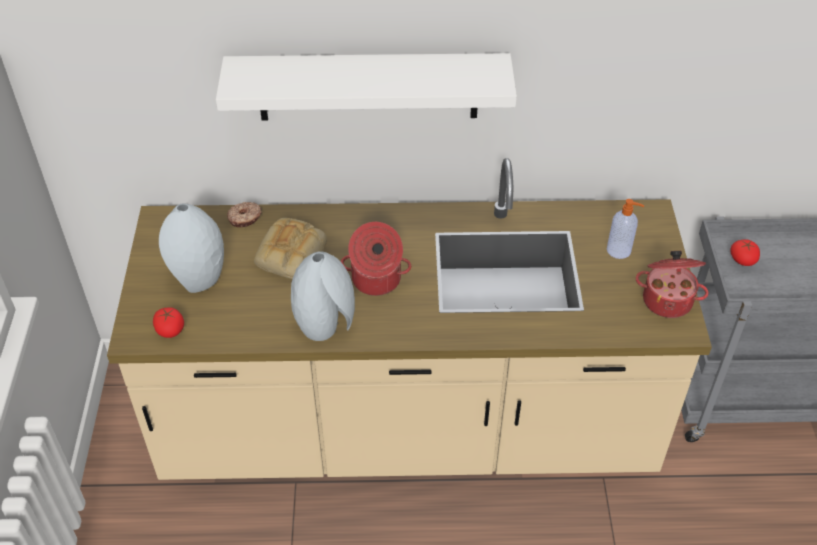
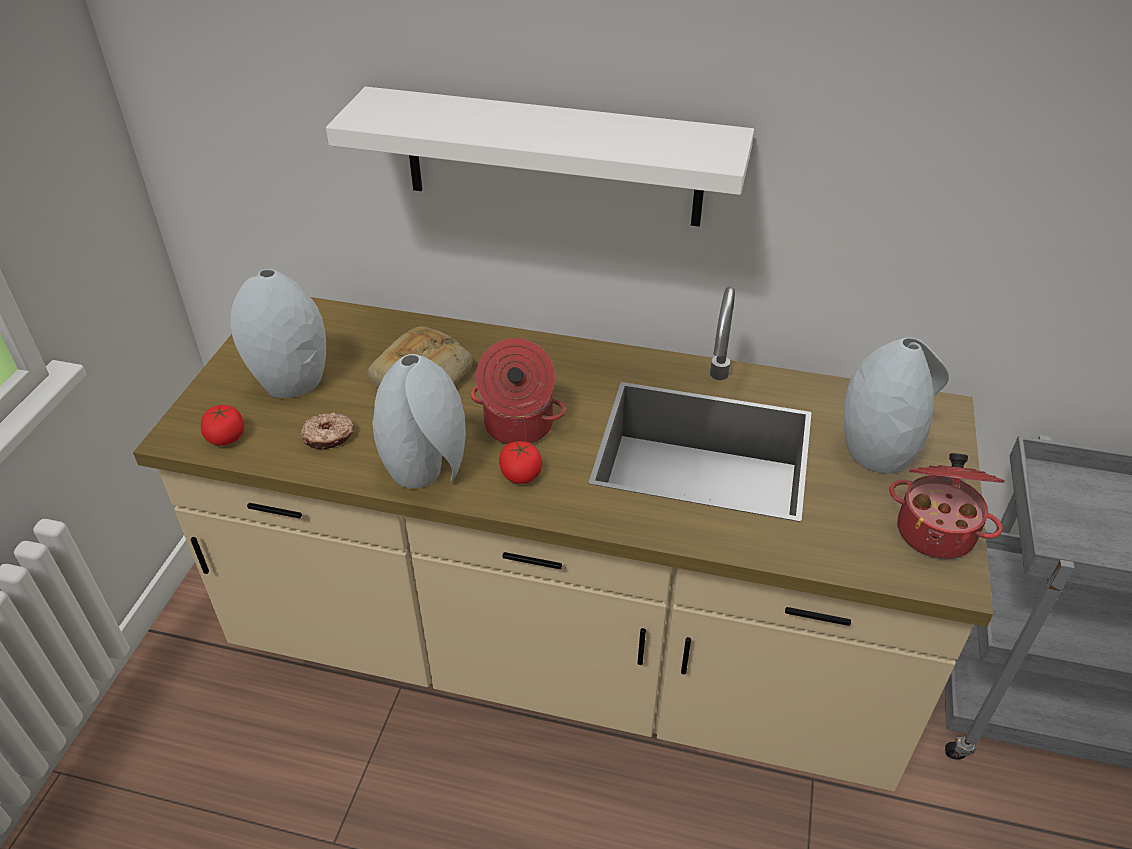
camera: 15 degrees right, 5 degrees down
donut [227,202,262,227] -> donut moved to [301,412,354,450]
soap dispenser [607,199,644,259] -> grey vase [843,337,949,474]
tomato [731,239,760,266] -> tomato moved to [499,441,542,484]

